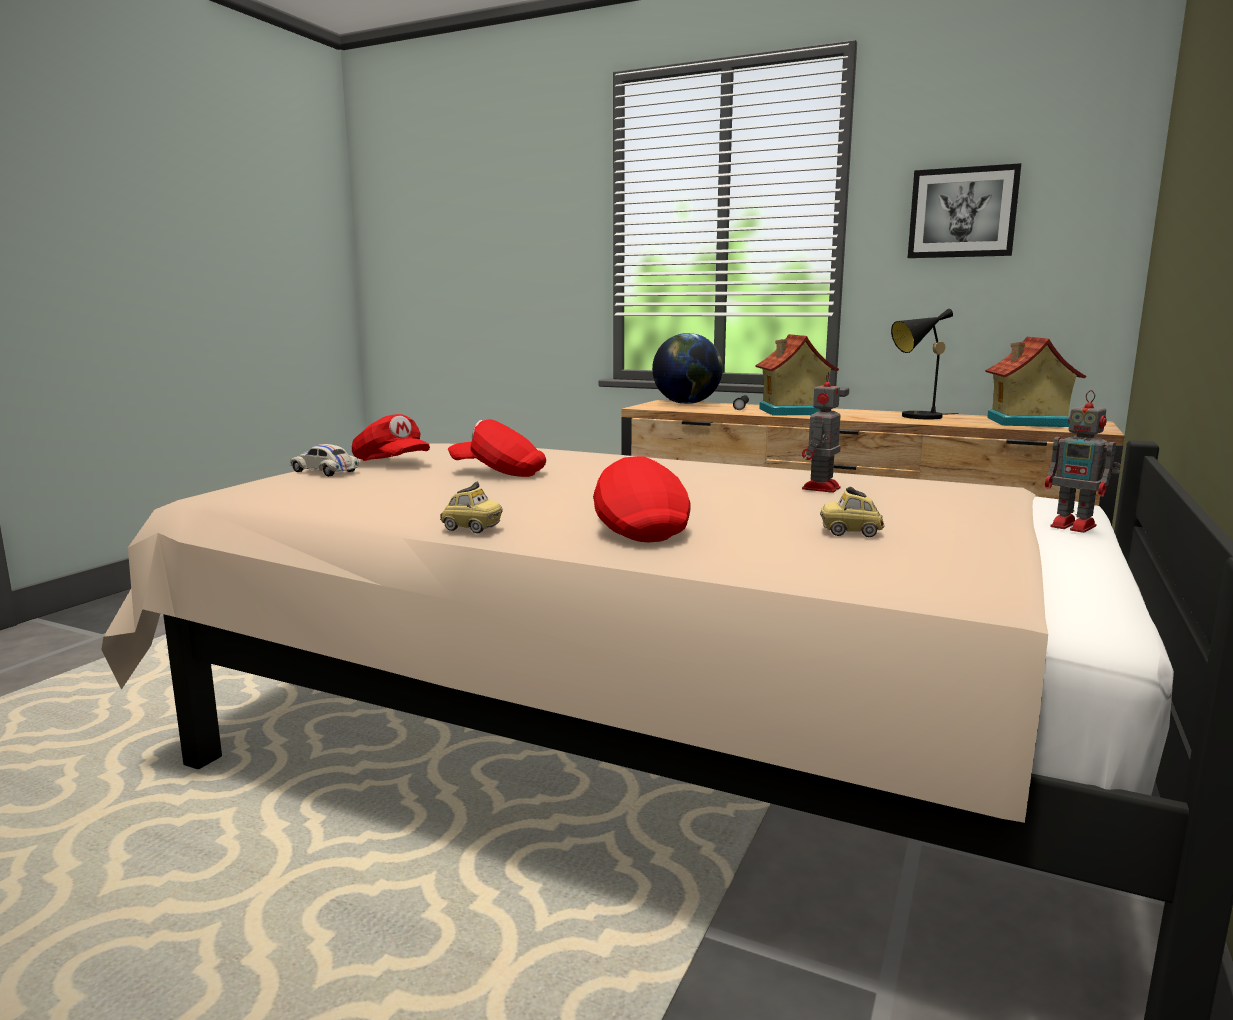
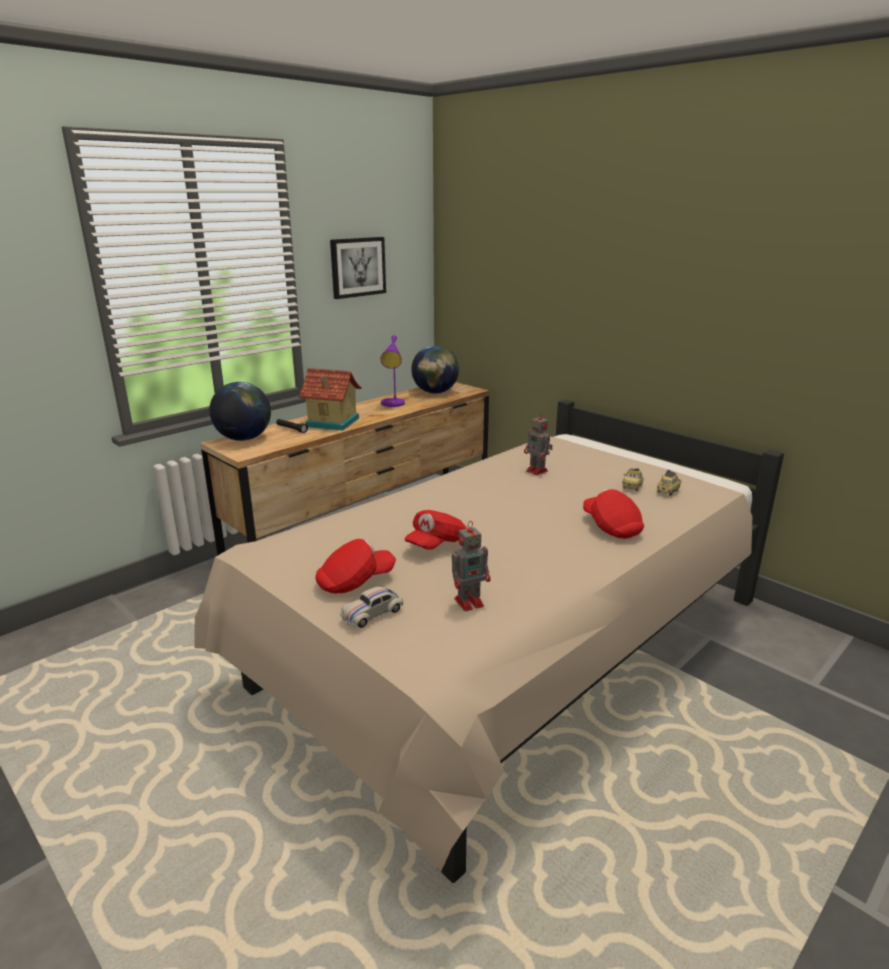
camera: 70 degrees left, 10 degrees up
toy car [440,482,503,533] -> toy car moved to [657,470,681,496]
red cap [593,456,691,542] -> red cap turned 60 degrees clockwise [583,489,644,539]
black table lamp [891,308,958,420] -> purple table lamp [380,335,405,407]
toy house [985,337,1086,427] -> globe [411,345,459,393]
toy robot [1045,390,1121,533] -> toy robot moved to [452,521,491,611]

